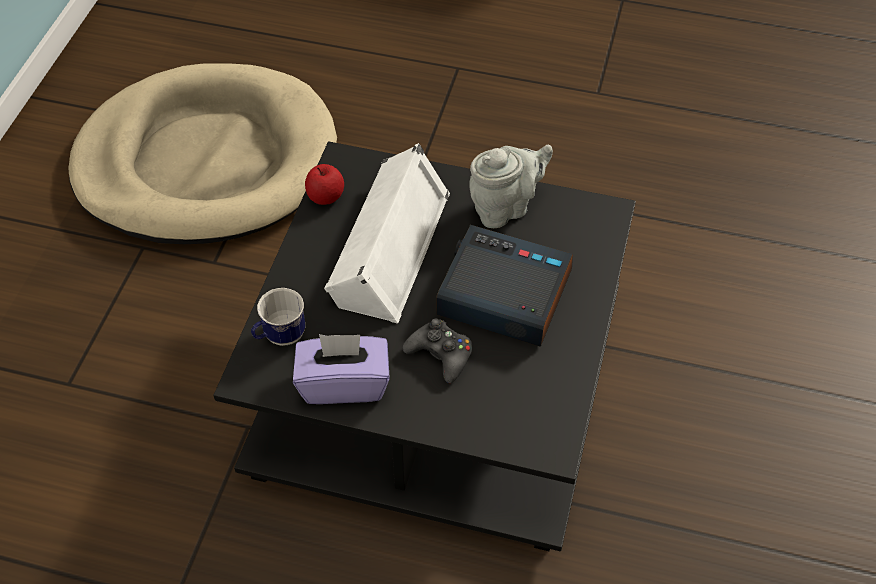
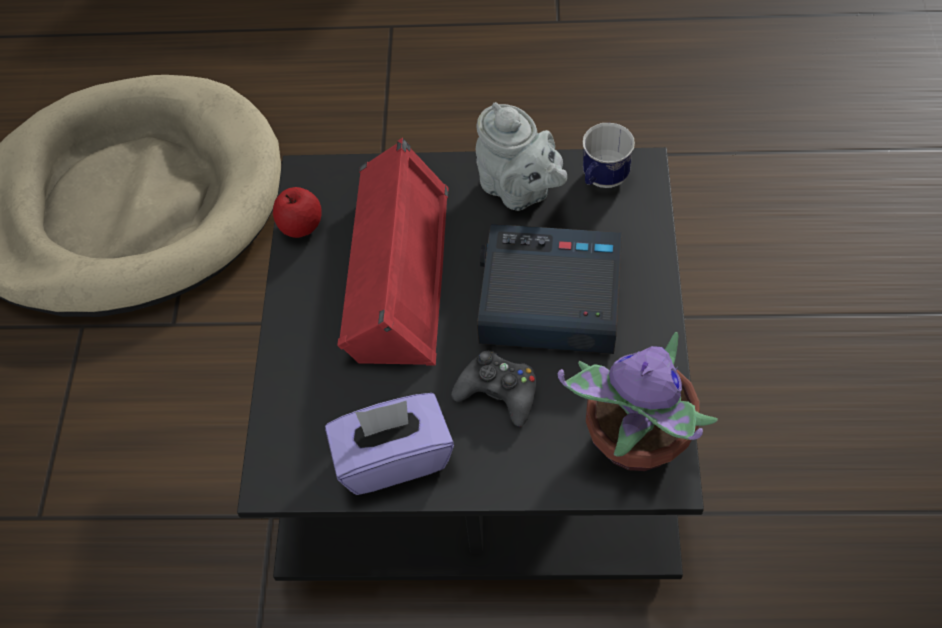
camera: 10 degrees left, 5 degrees up
mug [251,288,305,346] -> mug moved to [583,123,635,188]
white speaker [324,143,450,324] -> red speaker [337,138,449,366]
grey teapot [469,145,553,228] -> grey teapot turned 90 degrees clockwise [476,102,567,211]
none -> potted plant [558,332,718,471]

